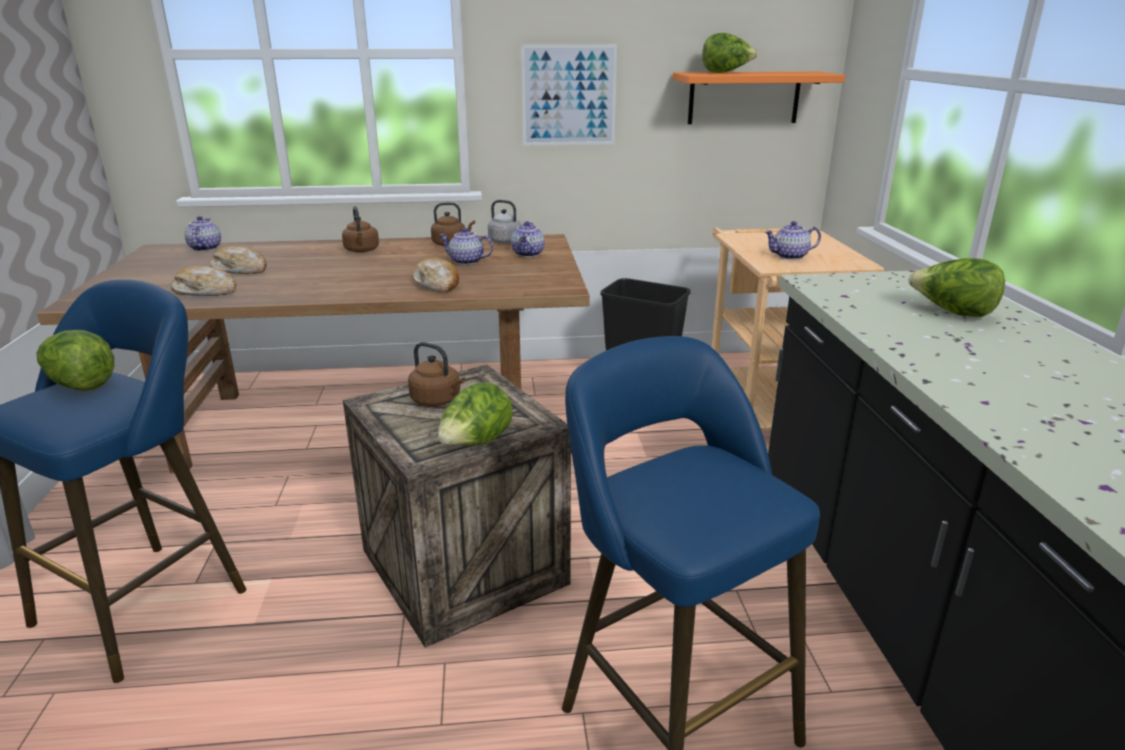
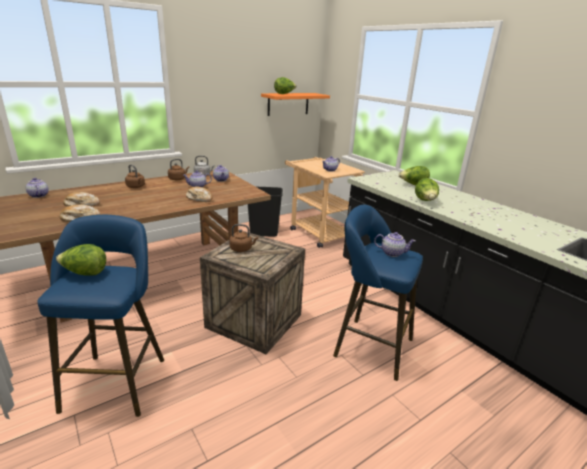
camera: 30 degrees left, 0 degrees up
lettuce [438,382,513,446] -> lettuce moved to [415,178,439,201]
picture [521,44,617,146] -> none
none -> teapot [374,232,415,257]

